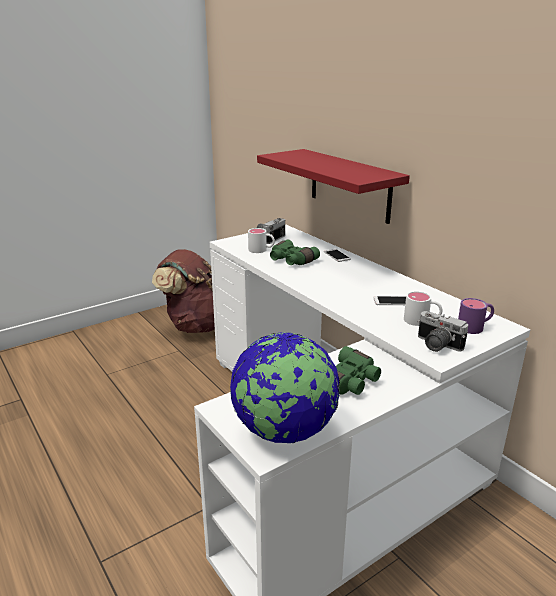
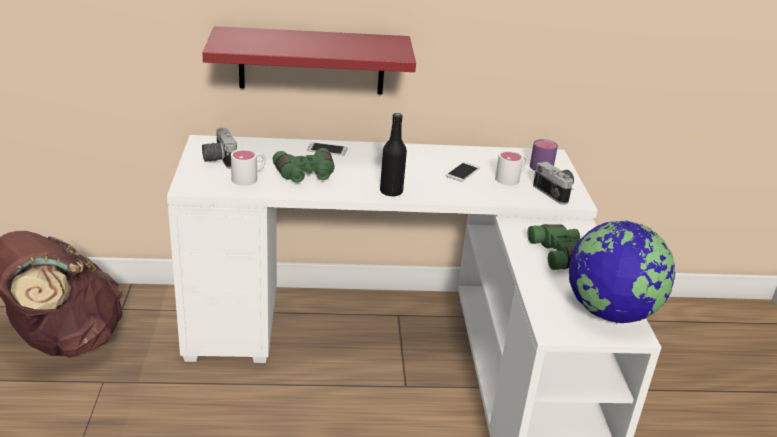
camera: 60 degrees left, 5 degrees up
camera [417,311,468,352] -> camera turned 105 degrees counterclockwise [533,161,574,205]
none -> black bottle [380,113,407,196]

